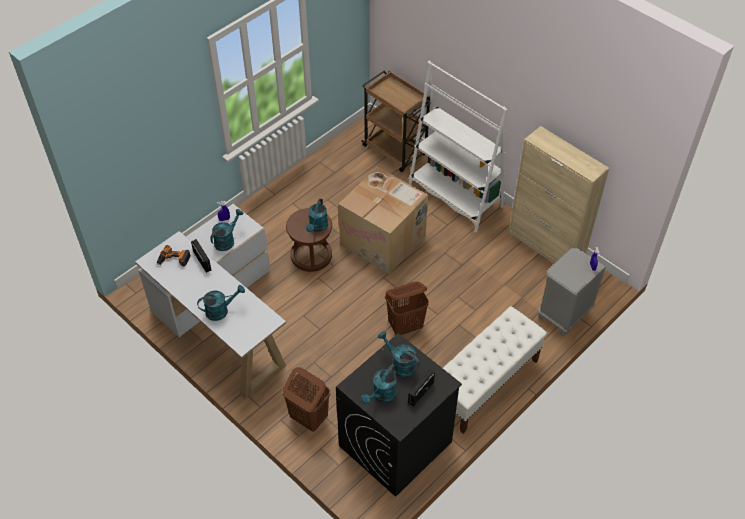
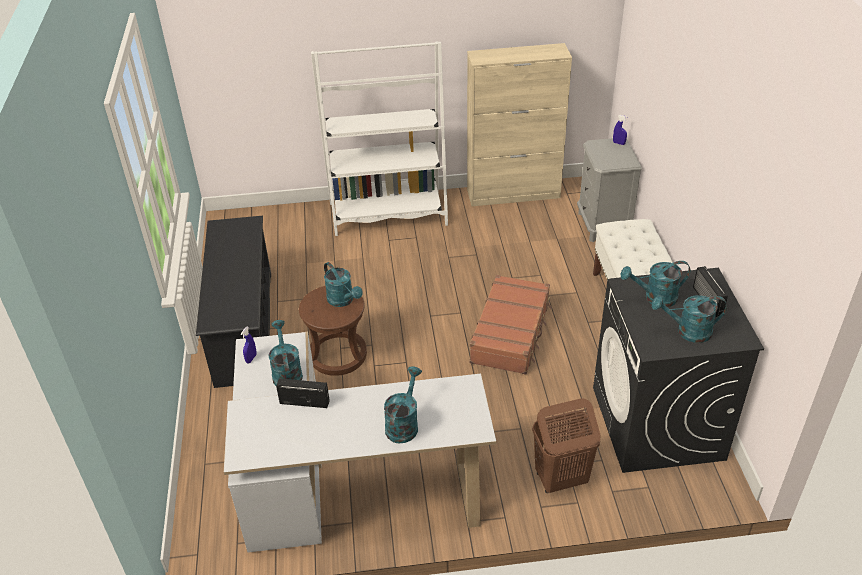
camera: 50 degrees left, 10 degrees down
power drill [157,245,191,266] -> none
cardboard box [338,167,428,274] -> none
turquoise watering can [361,364,397,405] -> turquoise watering can turned 105 degrees clockwise [652,295,727,343]
brown cart [362,70,430,172] -> none
brown laundry basket [385,281,429,335] -> brown suitcase [469,275,552,375]
none -> black shoe rack [196,216,271,388]

